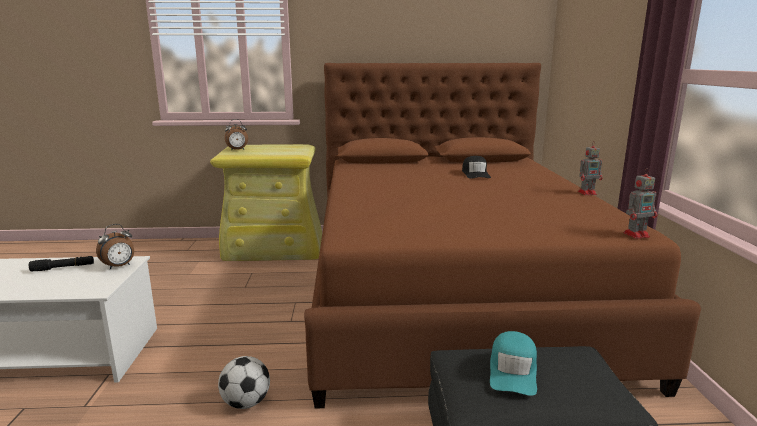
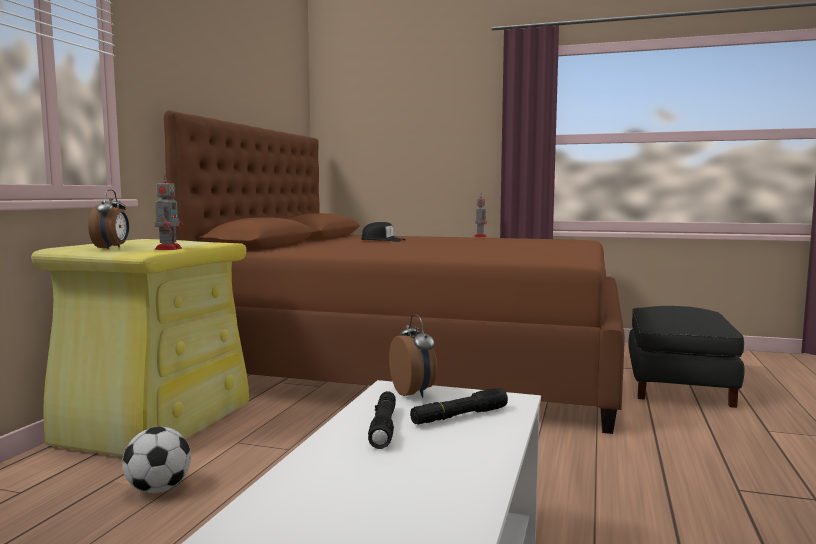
camera: 70 degrees left, 10 degrees down
football [218,356,270,409] -> football moved to [122,427,191,493]
turquoise cap [490,331,537,396] -> none
toy robot [623,168,657,239] -> toy robot moved to [155,174,183,250]
none -> black flashlight [410,388,508,424]

